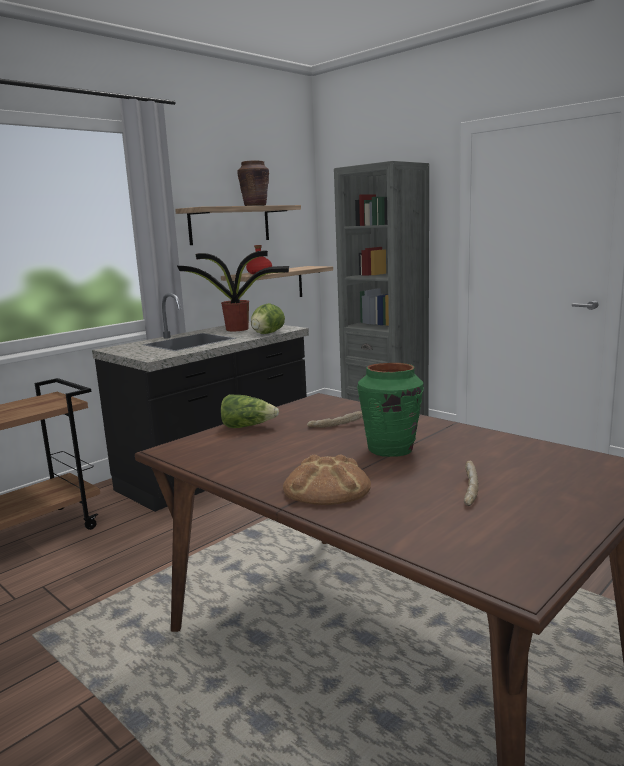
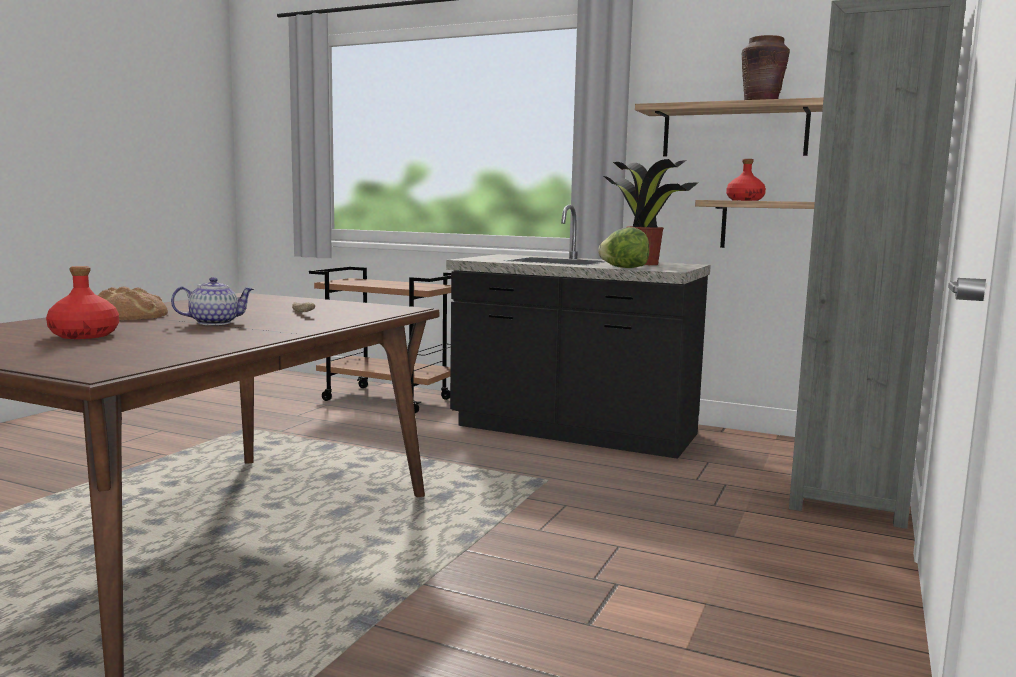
camera: 70 degrees right, 5 degrees down
lettuce [221,394,279,428] -> none
green vase [357,363,424,457] -> teapot [171,277,254,325]
bread [464,460,478,506] -> red bottle [46,266,119,339]

